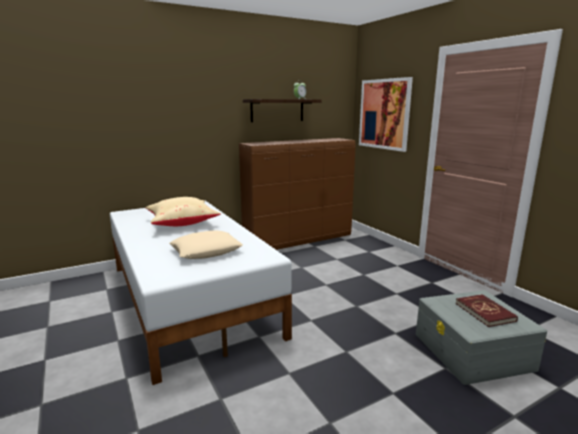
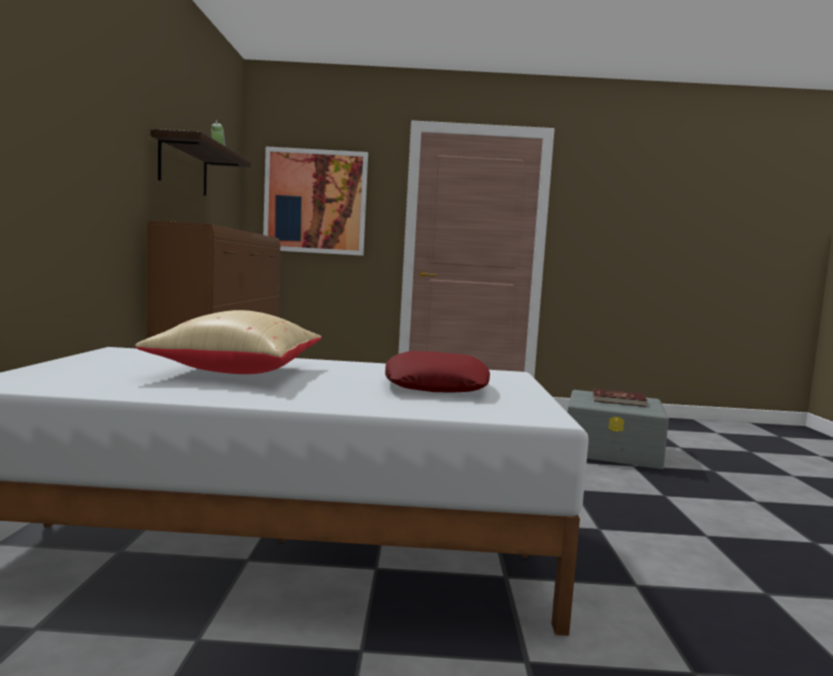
camera: 60 degrees left, 10 degrees down
beige pillow [169,231,243,259] -> red pillow [385,351,490,393]

